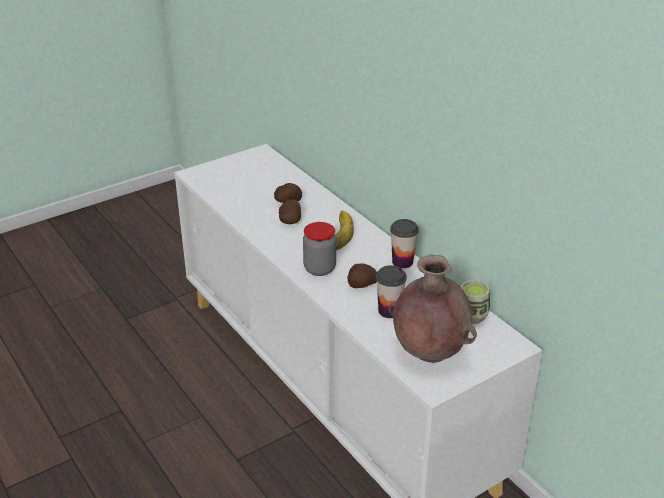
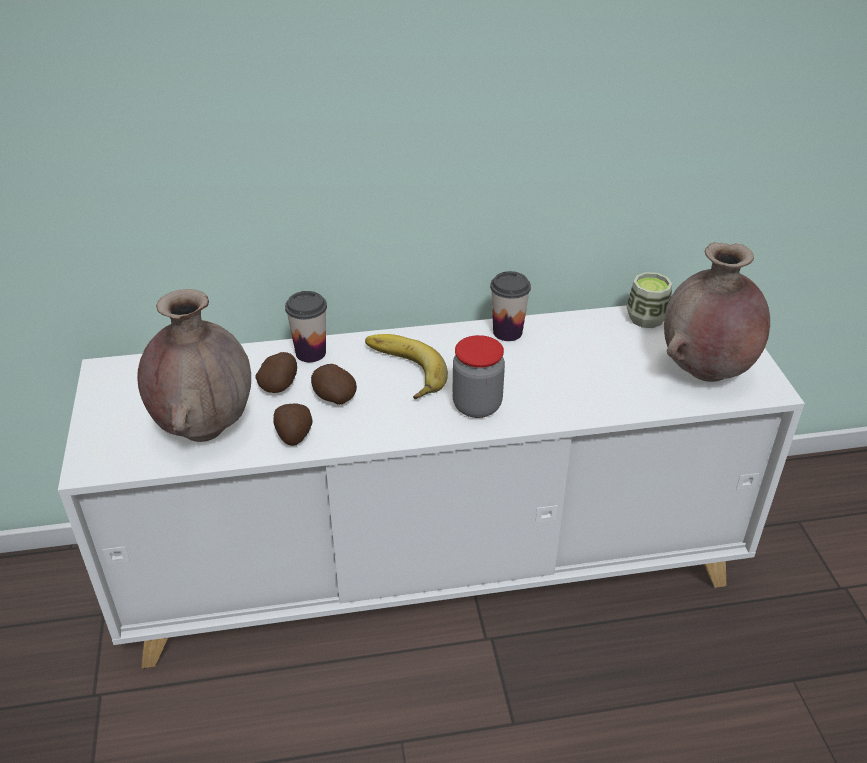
camera: 65 degrees left, 5 degrees up
potato [347,263,377,288] -> potato moved to [273,403,313,446]
cup [376,265,407,318] -> cup moved to [285,291,327,362]
none -> brown vase [137,289,251,442]

